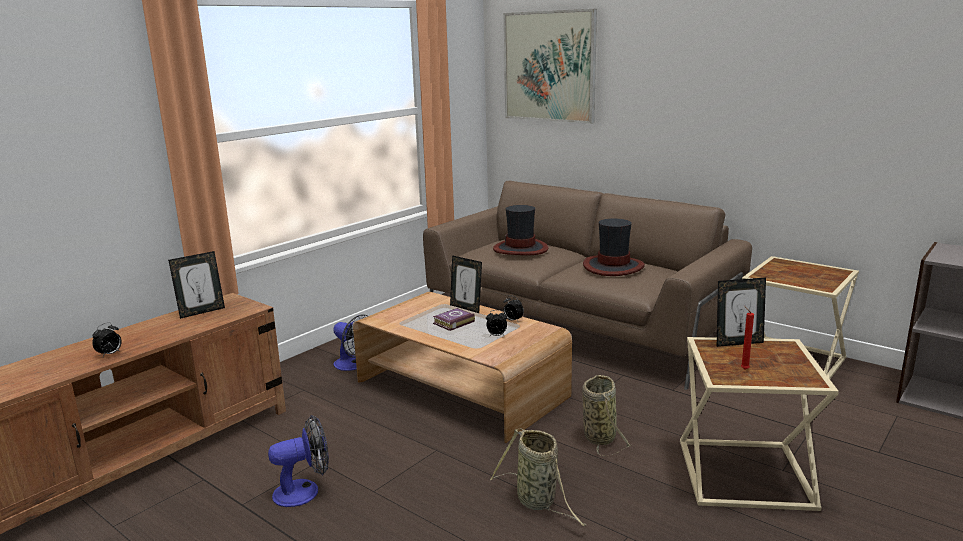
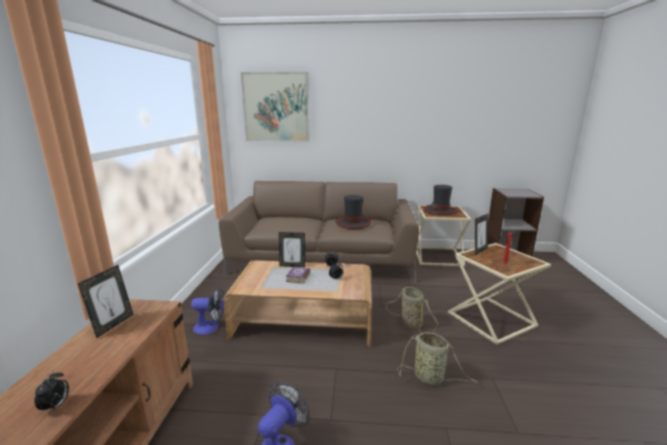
camera: 35 degrees left, 0 degrees up
hat [493,205,548,255] -> hat moved to [424,185,458,215]

